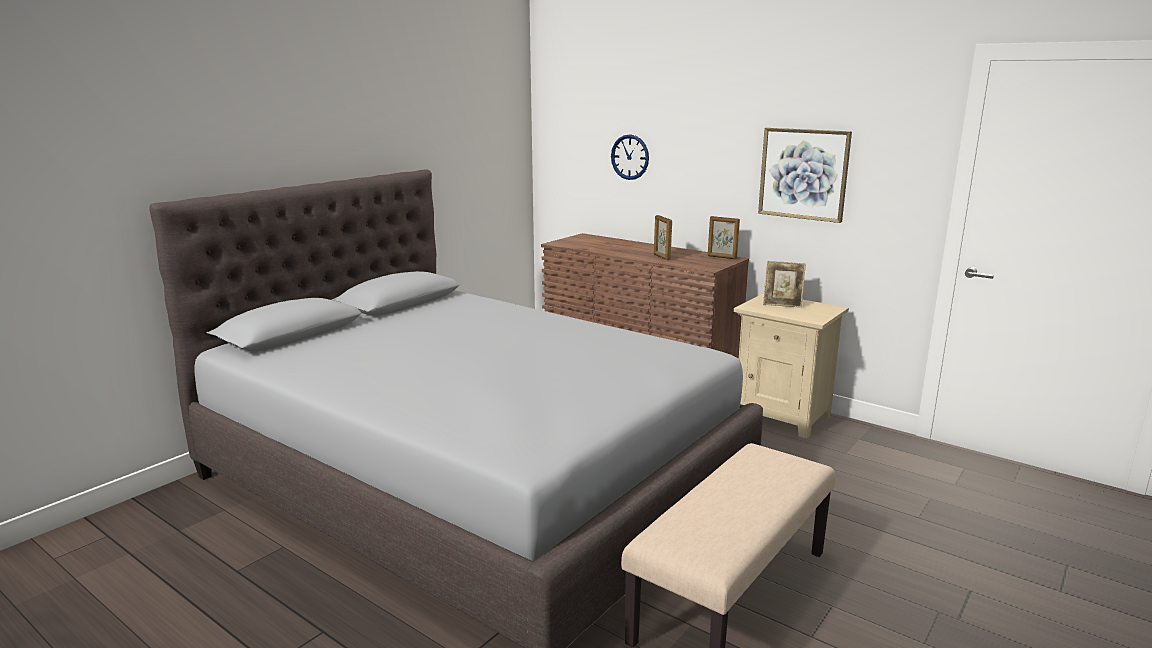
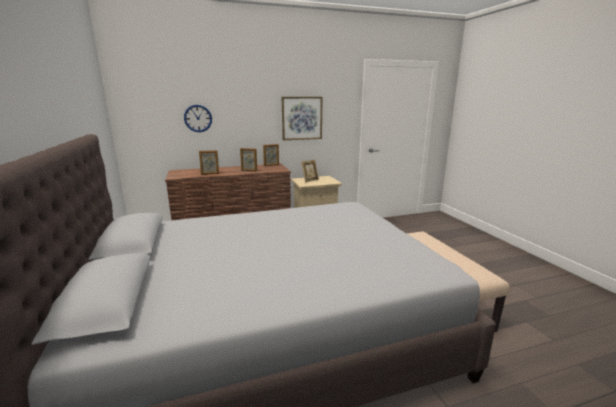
camera: 55 degrees left, 0 degrees up
none -> picture frame [199,150,219,174]

